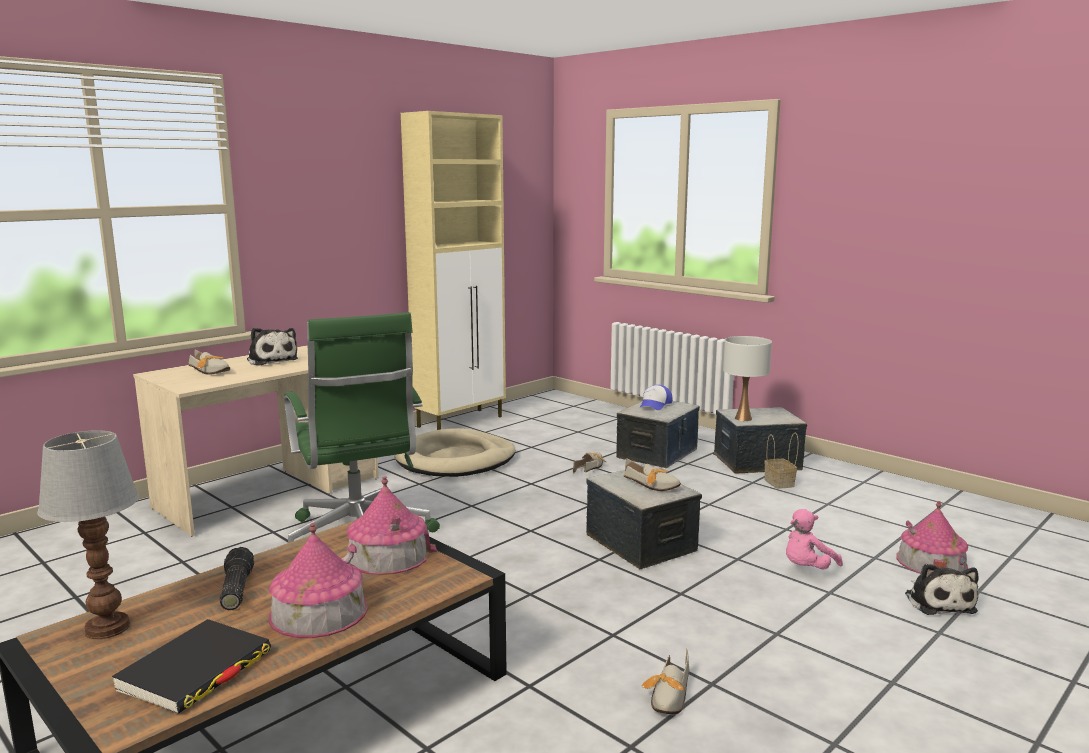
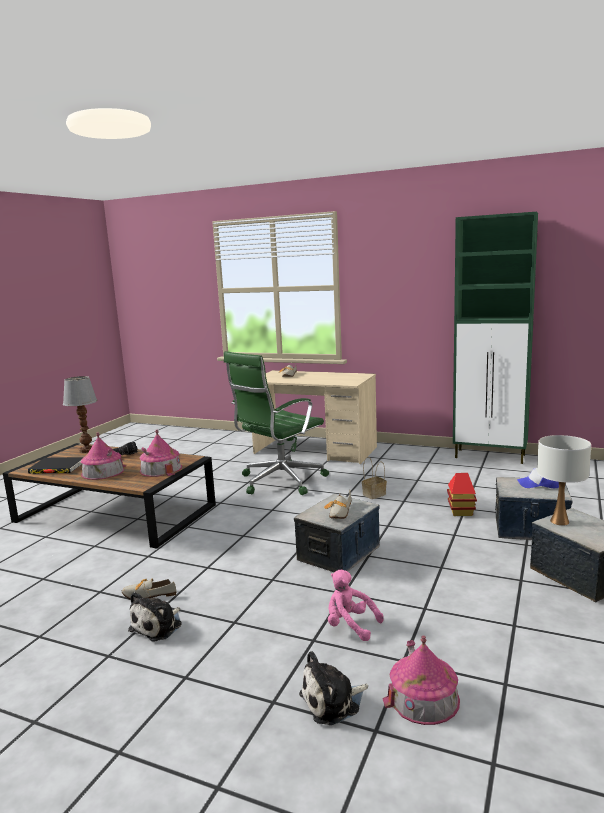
camera: 70 degrees right, 0 degrees up
plush toy [247,328,298,366] -> plush toy moved to [128,592,182,642]
beige dog bed [394,428,516,477] -> none
beige cabinet [401,111,506,430] -> green cabinet [453,212,538,464]
shoe [573,452,606,474] -> toy house [447,473,477,516]
basket [764,433,798,489] -> basket moved to [362,457,387,499]

